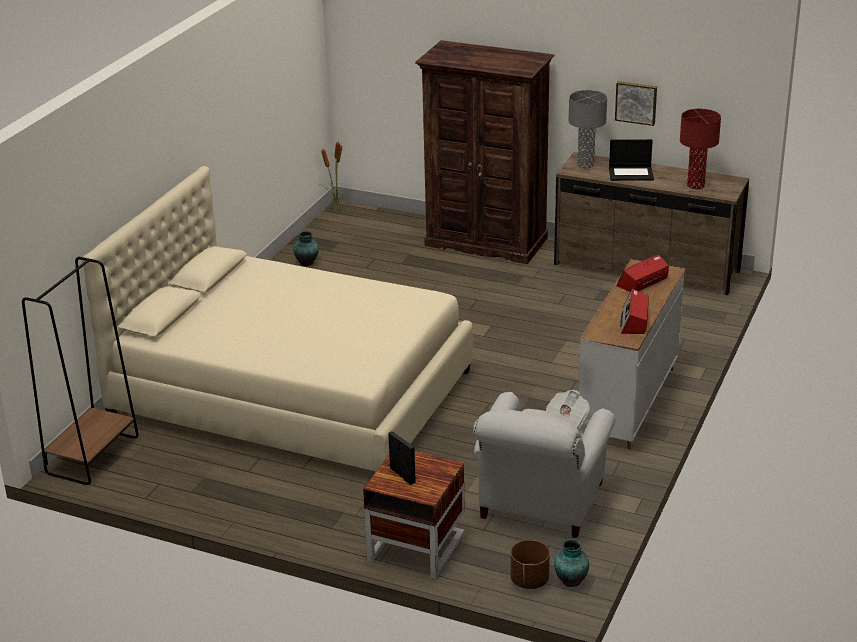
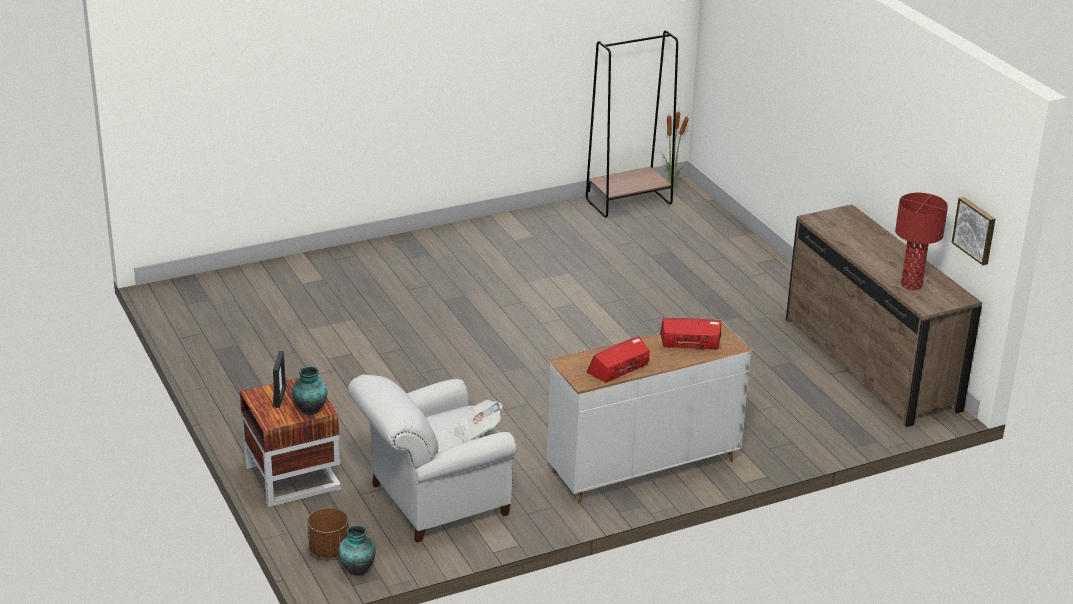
camera: 40 degrees right, 0 degrees up
clothes rack [22,257,139,485] -> clothes rack moved to [586,30,678,218]
beige bed [82,166,473,471] -> none
vase [294,231,319,266] -> vase moved to [292,366,327,415]
brown wardrobe [415,40,555,264] -> none
grey table lamp [569,90,607,168] -> none
laptop [609,139,654,181] -> none
picture [615,81,657,126] -> picture moved to [951,197,995,265]

